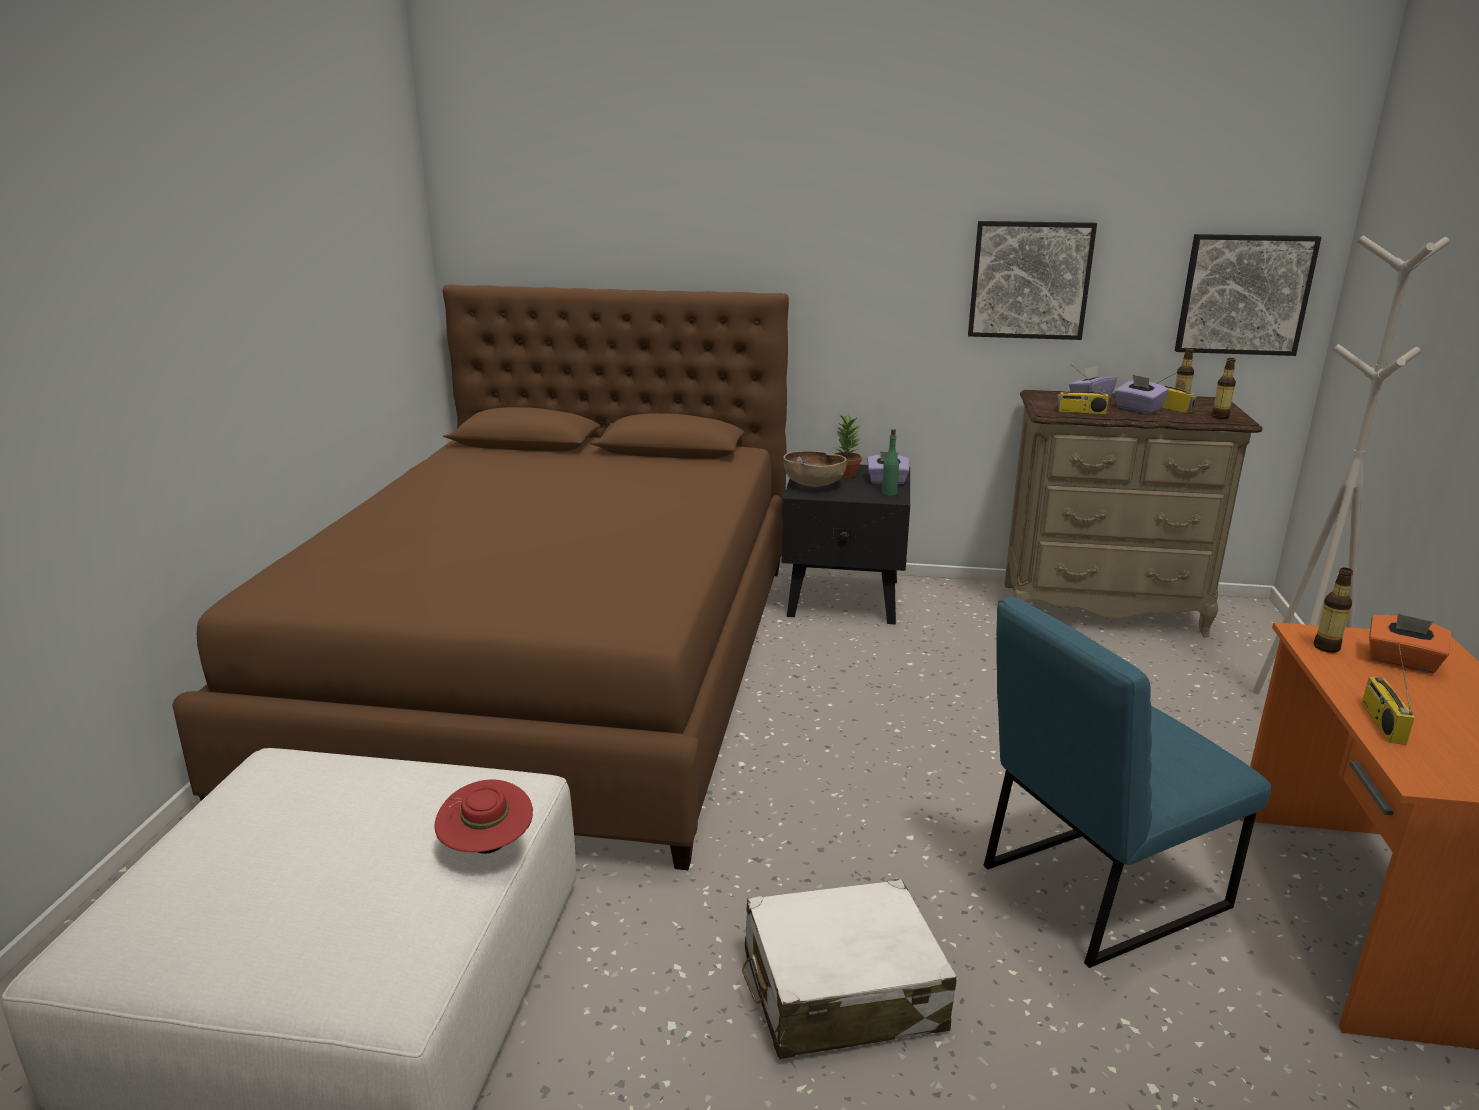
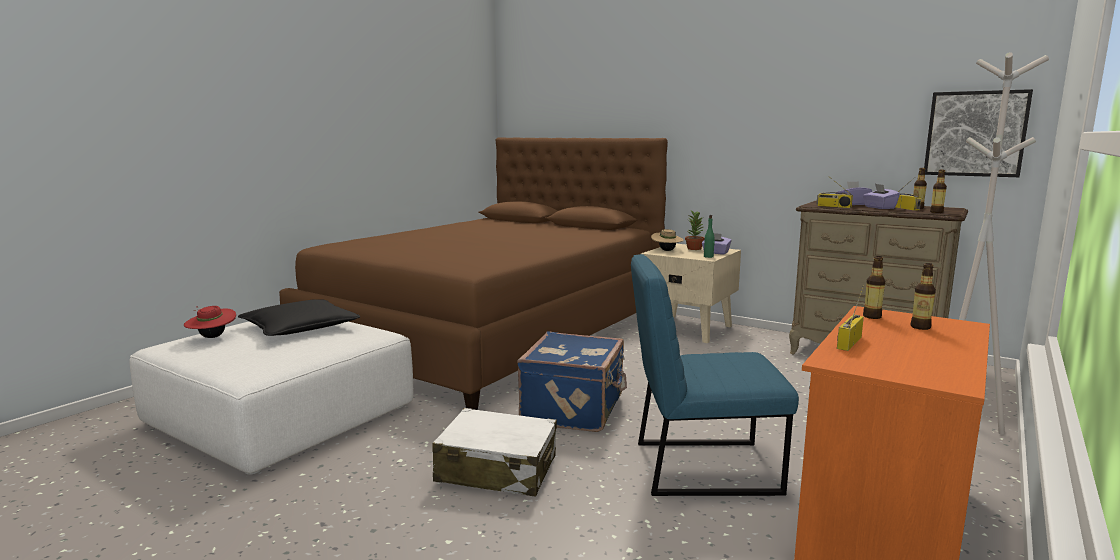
camera: 25 degrees right, 10 degrees down
red hat [434,779,533,854] -> red hat moved to [184,306,236,338]
black nightstand [782,461,910,625] -> beige nightstand [641,244,741,343]
brown bowl [783,451,847,487] -> beige hat [651,229,684,251]
picture [968,221,1097,340] -> none
orange tissue box [1369,613,1451,674] -> bottle [910,263,936,330]
none -> black pillow [238,299,360,336]
none -> blue suitcase [517,331,627,432]

